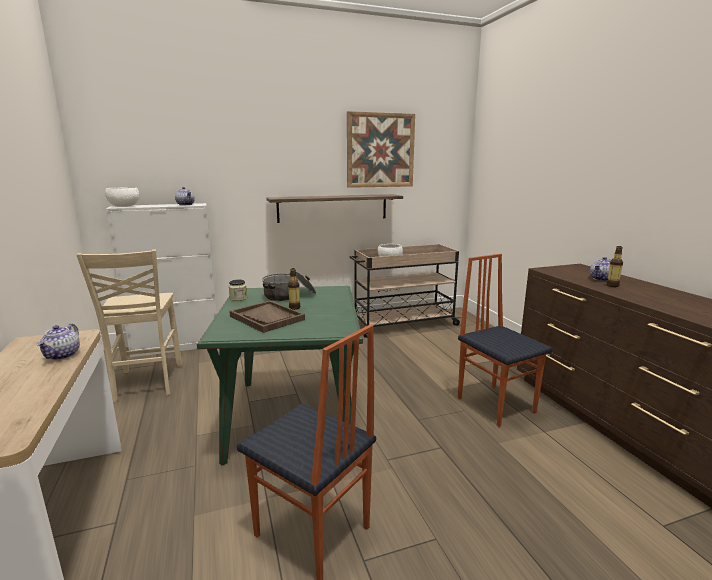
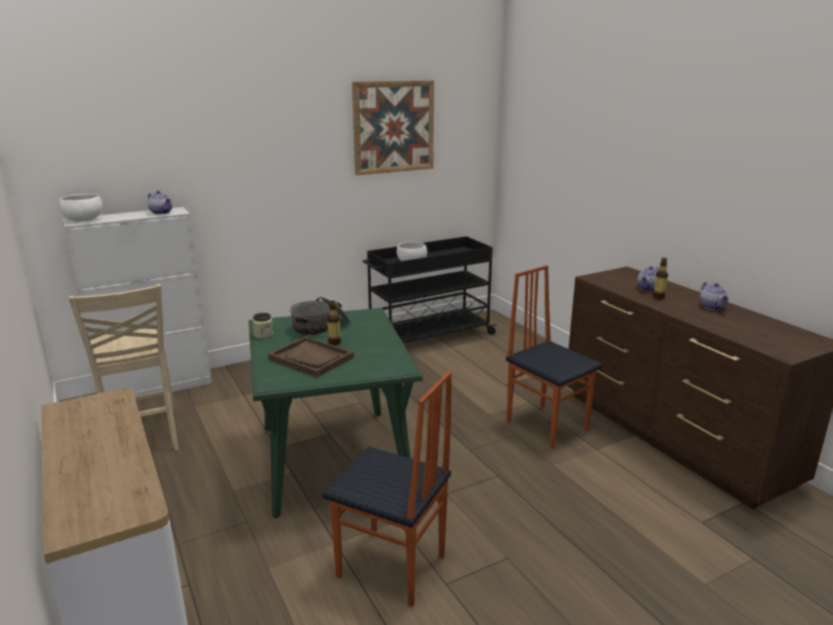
camera: 10 degrees left, 5 degrees up
teapot [36,323,80,360] -> teapot moved to [700,282,729,310]
shelf [266,194,403,223] -> none
beige cart [350,244,461,338] -> black cart [363,236,497,343]

